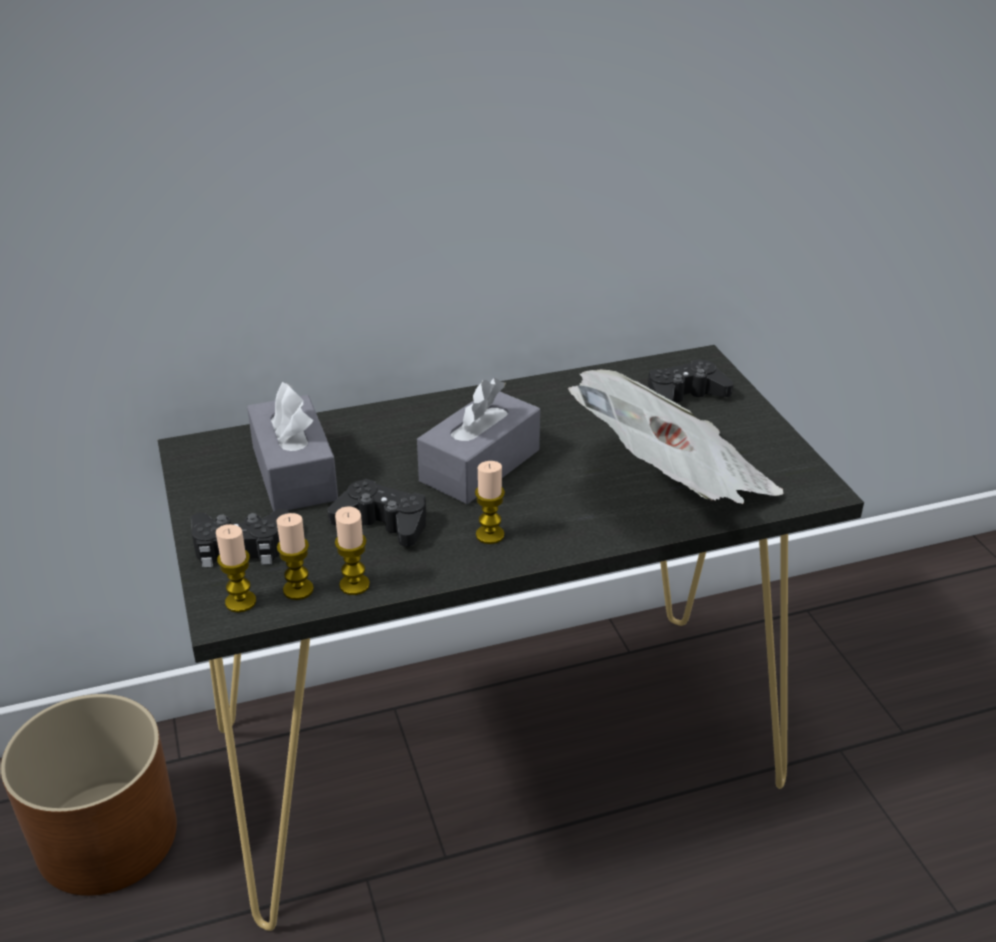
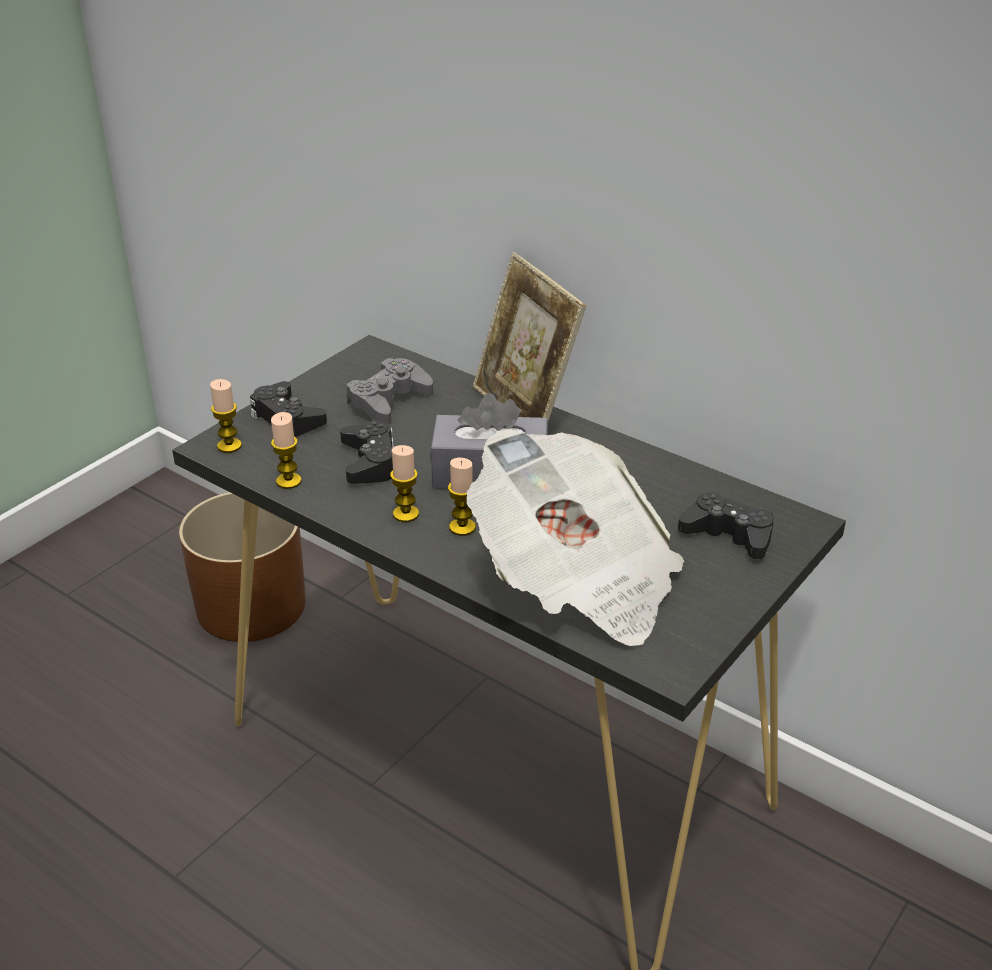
camera: 55 degrees right, 0 degrees up
grey tissue box [247,382,338,512] -> grey game controller [346,358,433,424]
candle [276,513,314,600] -> candle moved to [448,458,476,536]
none -> picture frame [473,252,586,421]

